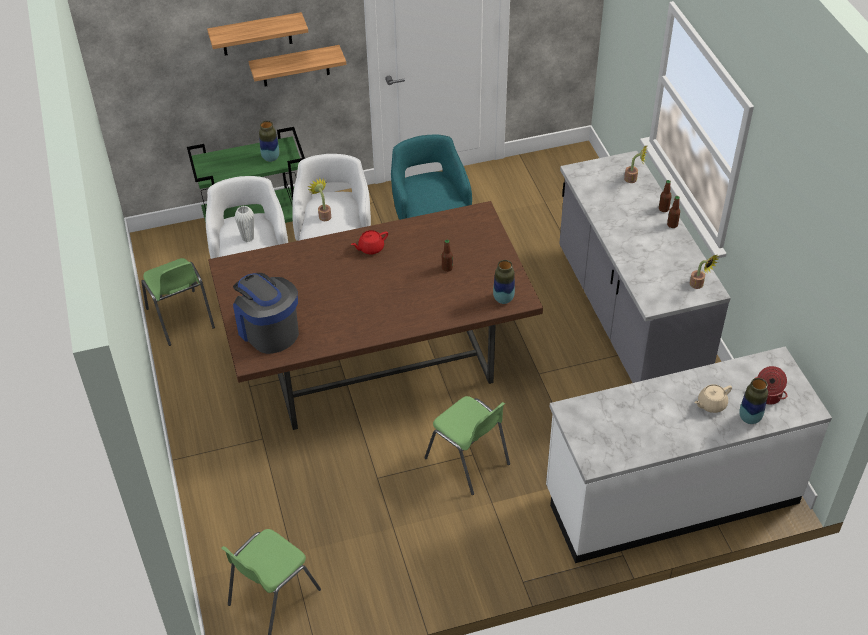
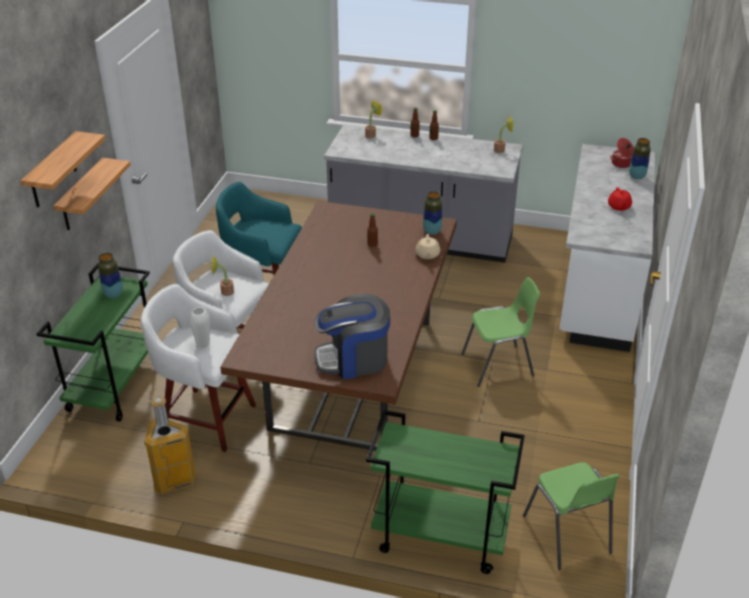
camera: 60 degrees left, 10 degrees down
green chair [141,258,215,346] -> trash can [144,396,196,494]
red teapot [351,230,388,255] -> red teapot moved to [608,187,632,211]
beige teapot [694,384,732,413] -> beige teapot moved to [416,234,440,259]
none -> green cart [366,410,525,574]

